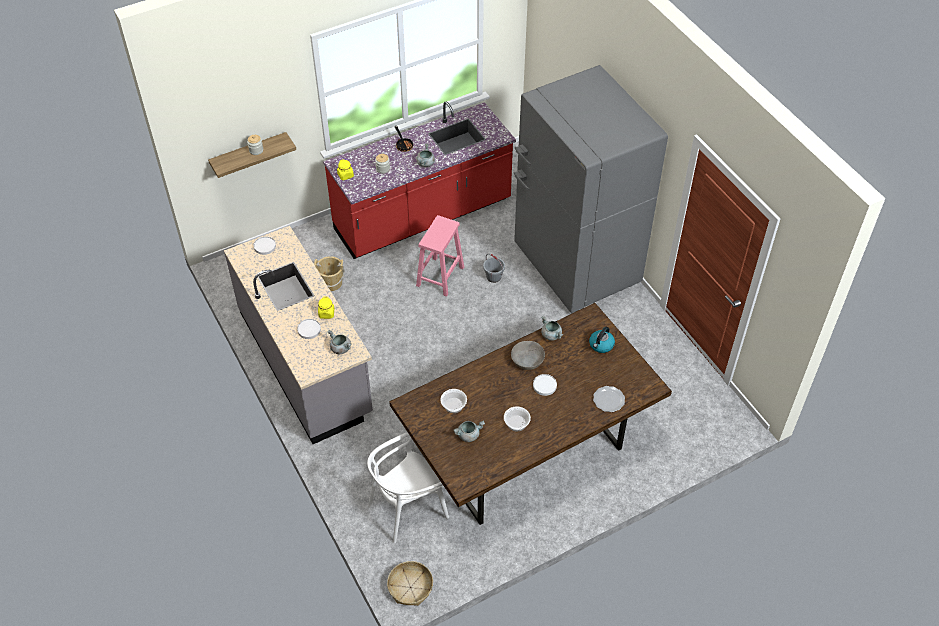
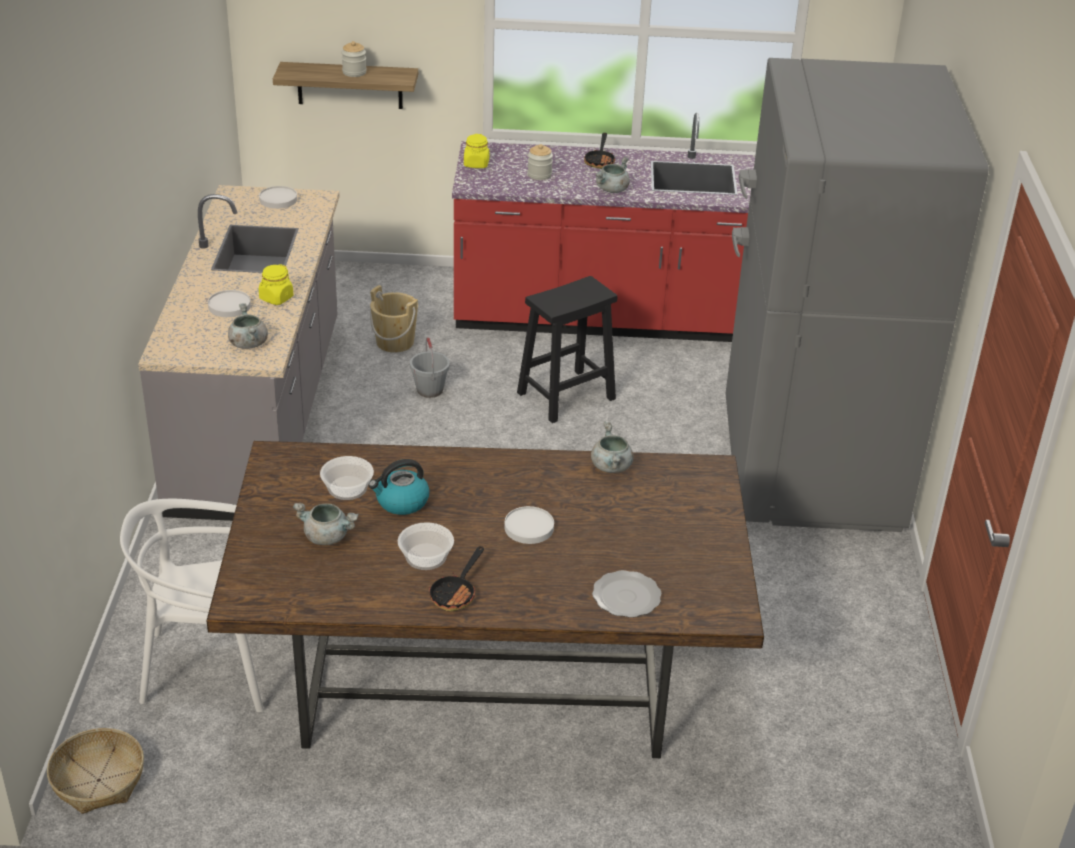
camera: 30 degrees right, 15 degrees down
pink stool [416,215,464,297] -> black stool [517,276,617,423]
grey bucket [483,253,505,283] -> grey bucket moved to [410,337,450,398]
grey bowl [511,341,545,370] -> none
kettle [589,326,615,353] -> kettle moved to [369,459,429,515]
none -> frying pan [429,546,484,612]

